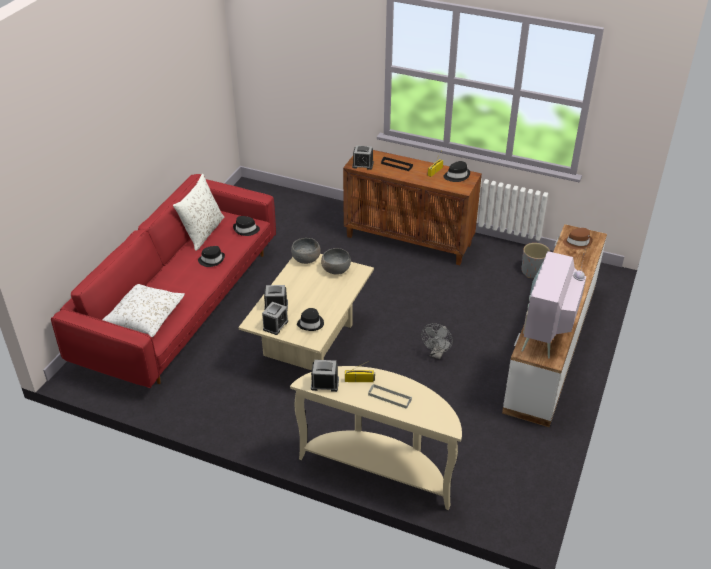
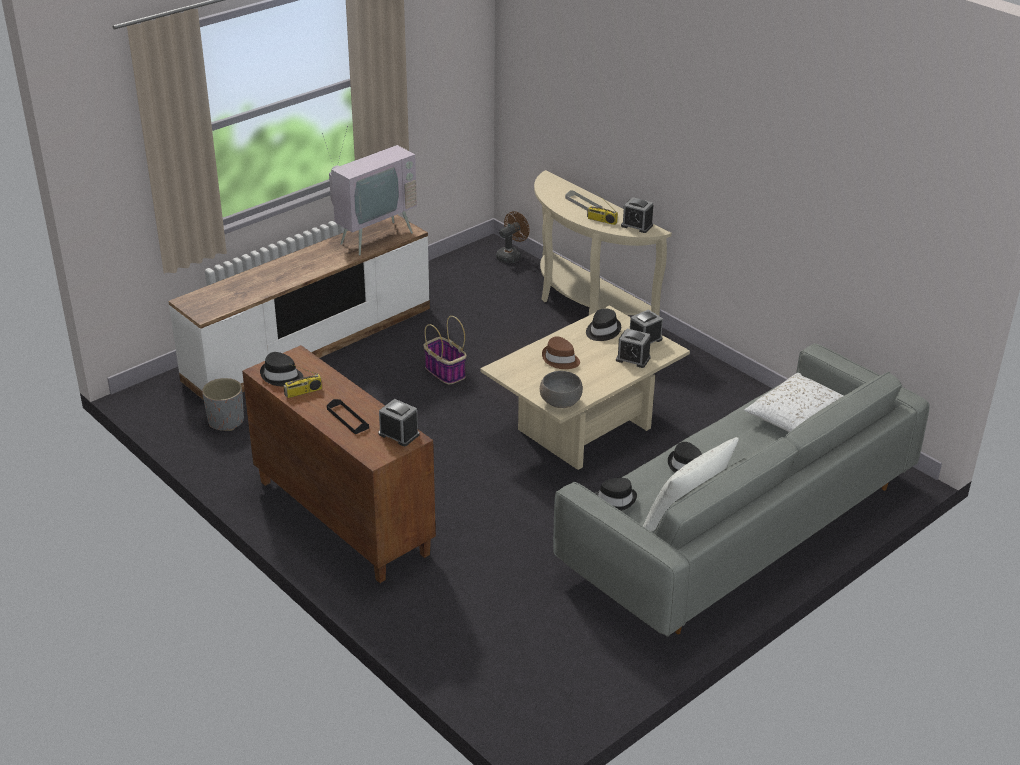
camera: 155 degrees left, 5 degrees down
red sofa [51,174,276,388] -> grey sofa [553,344,930,637]
grey bowl [321,248,351,275] -> none
grey fan [421,323,453,359] -> basket [424,316,467,384]
brown hat [563,228,593,250] -> brown hat moved to [542,336,580,369]
none -> brown fan [496,211,530,263]

